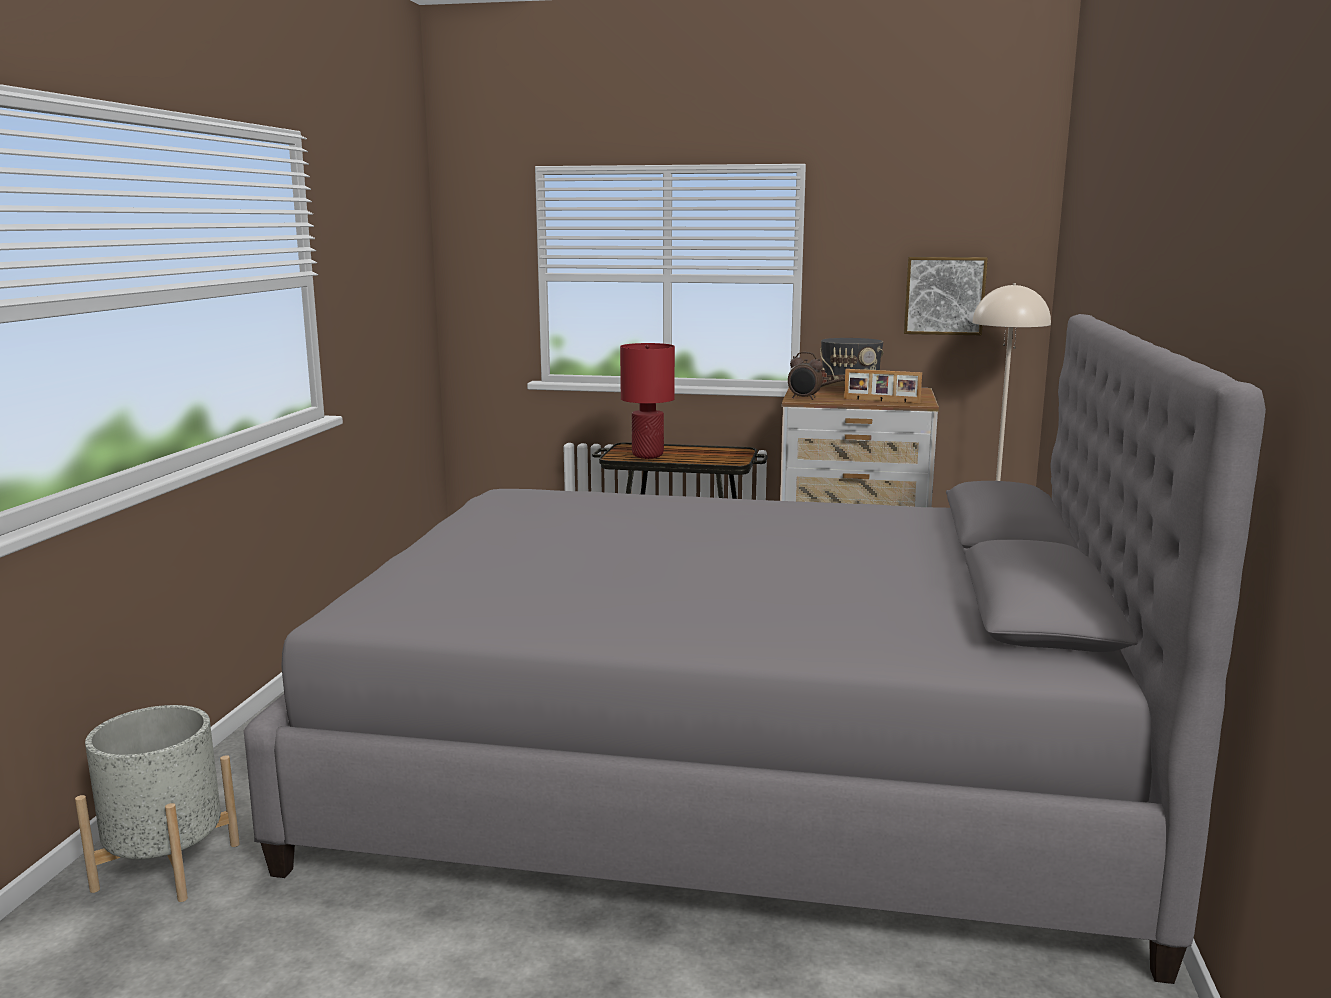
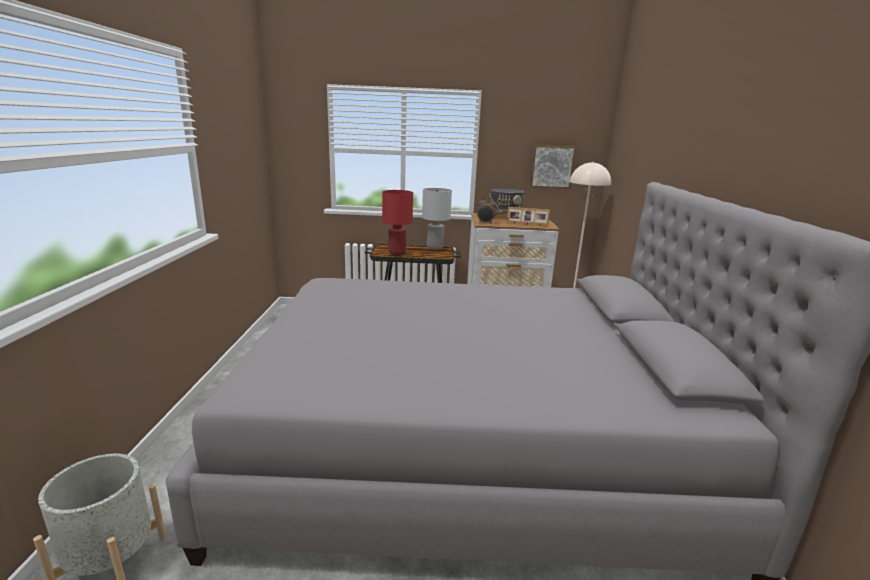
camera: 10 degrees left, 5 degrees up
none -> grey table lamp [422,188,452,250]

